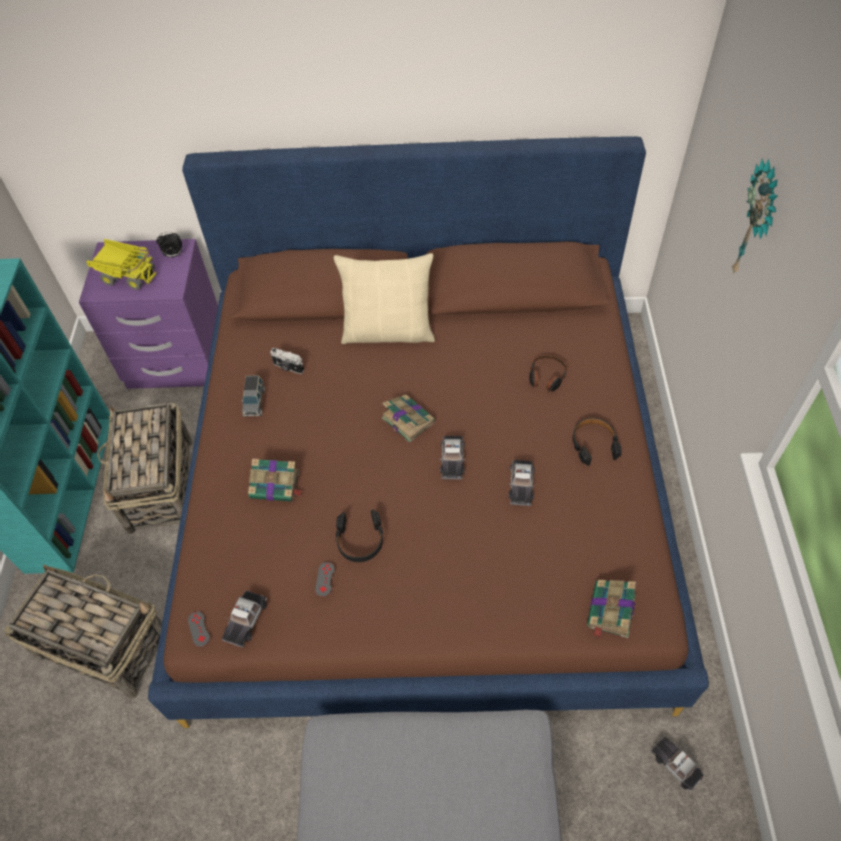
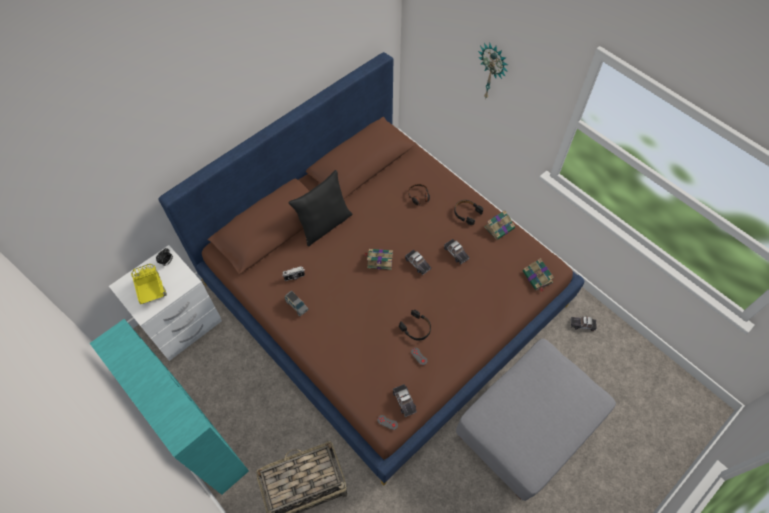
camera: 45 degrees left, 5 degrees up
purple nightstand [79,239,218,389] -> white nightstand [109,245,222,361]
toy truck [87,239,156,290] -> toy truck turned 90 degrees counterclockwise [131,264,167,304]
basket [97,402,193,534] -> none
book [248,458,302,502] -> book moved to [484,210,516,240]
beige pillow [334,253,435,344] -> black pillow [288,170,353,247]

